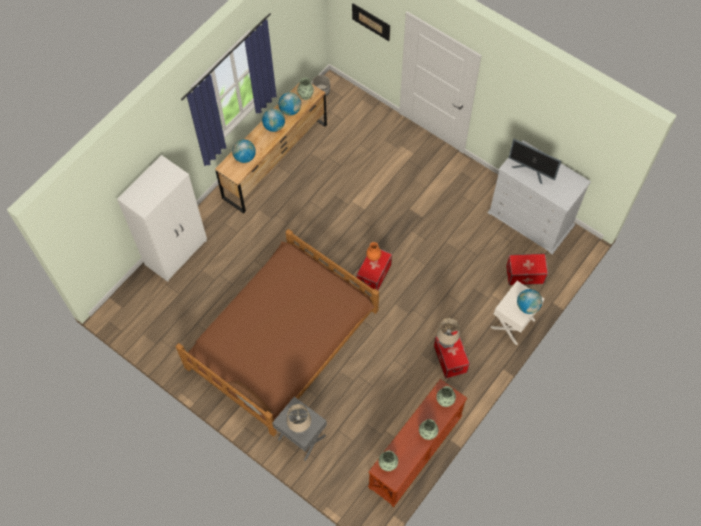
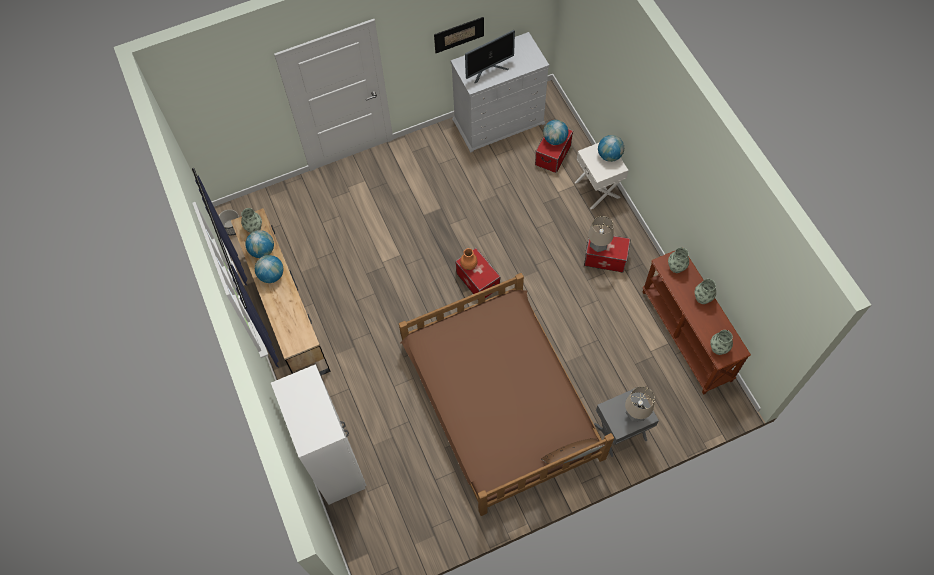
camera: 60 degrees left, 0 degrees up
globe [232,140,256,163] -> globe moved to [543,120,568,145]
picture [352,3,390,41] -> picture moved to [434,17,484,53]

